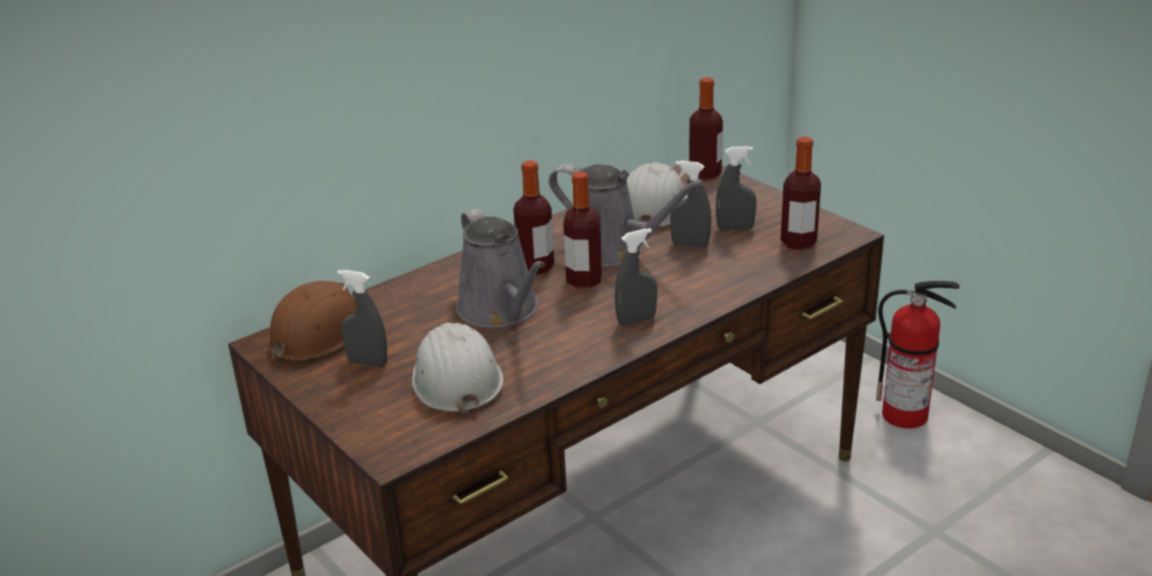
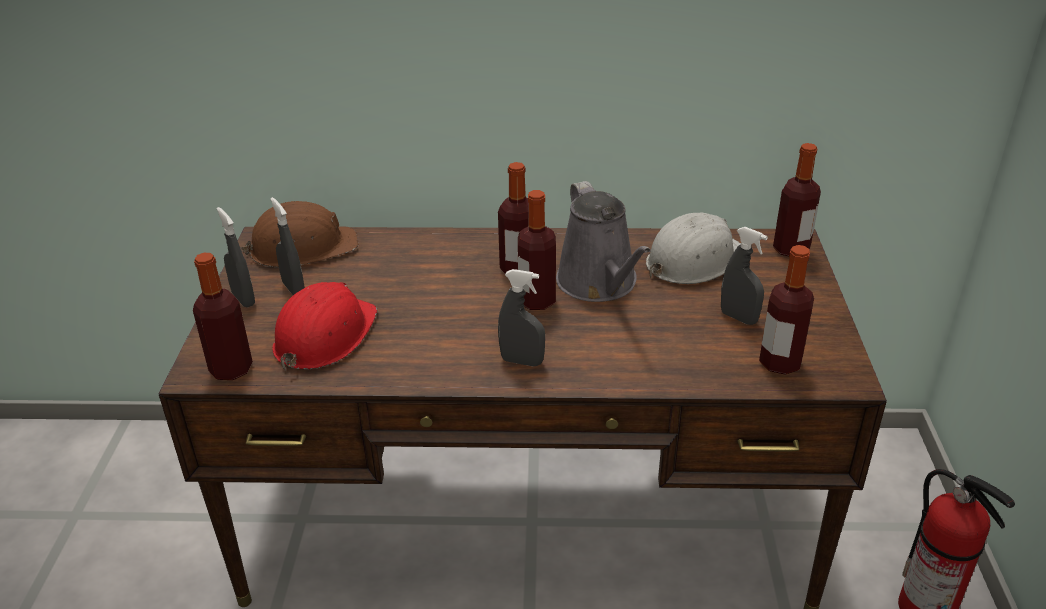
camera: 40 degrees right, 5 degrees up
white hard hat [412,323,504,416] -> red hard hat [272,282,378,372]
grey watering can [456,209,545,328] -> none
grey spray bottle [670,161,711,248] -> grey spray bottle moved to [217,207,255,307]
none -> bottle [193,253,253,380]

